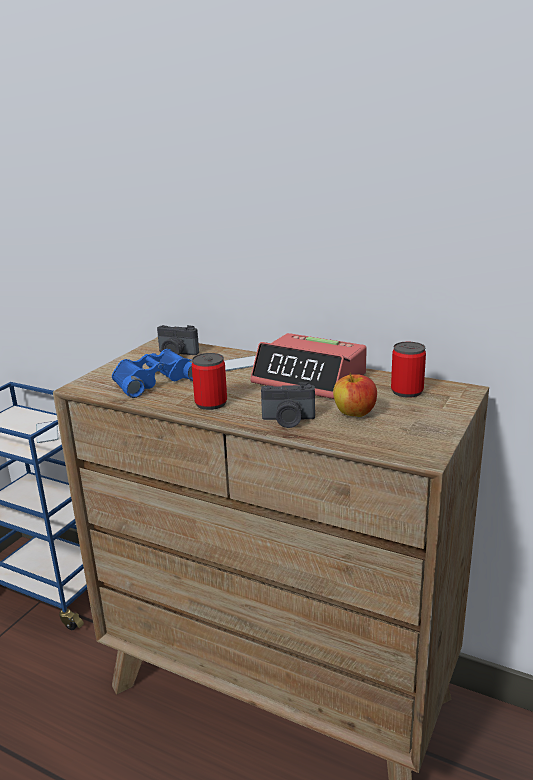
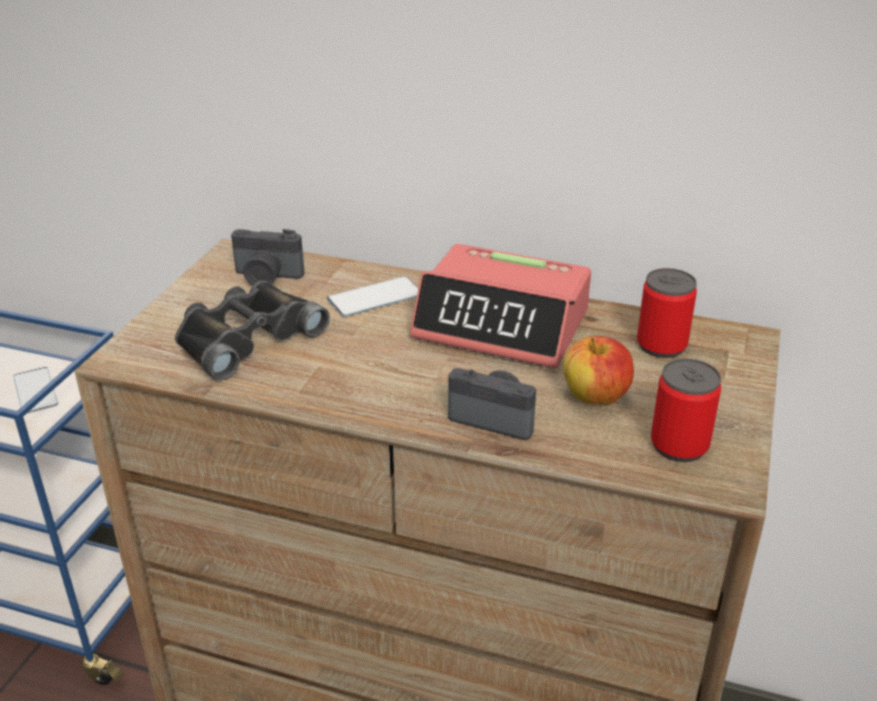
camera: 10 degrees left, 10 degrees up
blue binoculars [112,349,193,398] -> black binoculars [175,281,330,380]
can [192,353,227,410] -> can moved to [651,359,721,462]
camera [261,382,315,428] -> camera turned 150 degrees counterclockwise [448,368,536,440]

